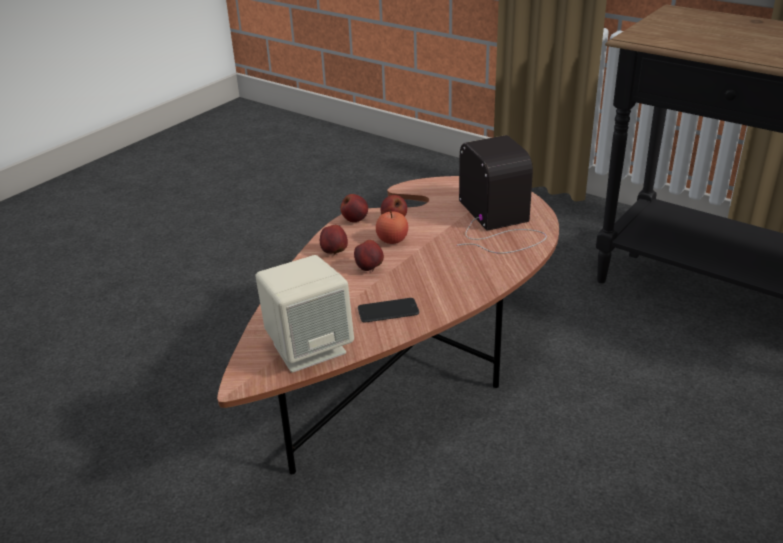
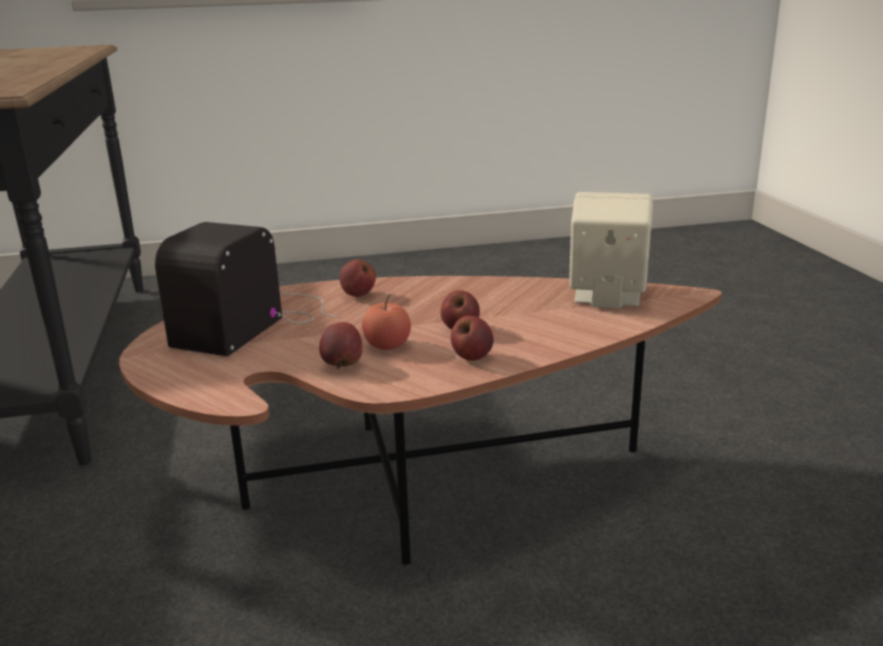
camera: 140 degrees left, 10 degrees down
apple [340,194,368,222] -> apple moved to [339,259,376,297]
phone [358,298,419,323] -> none

